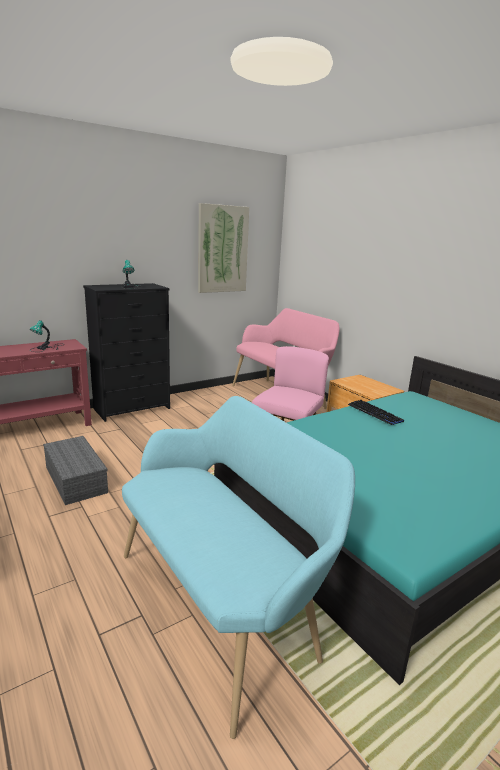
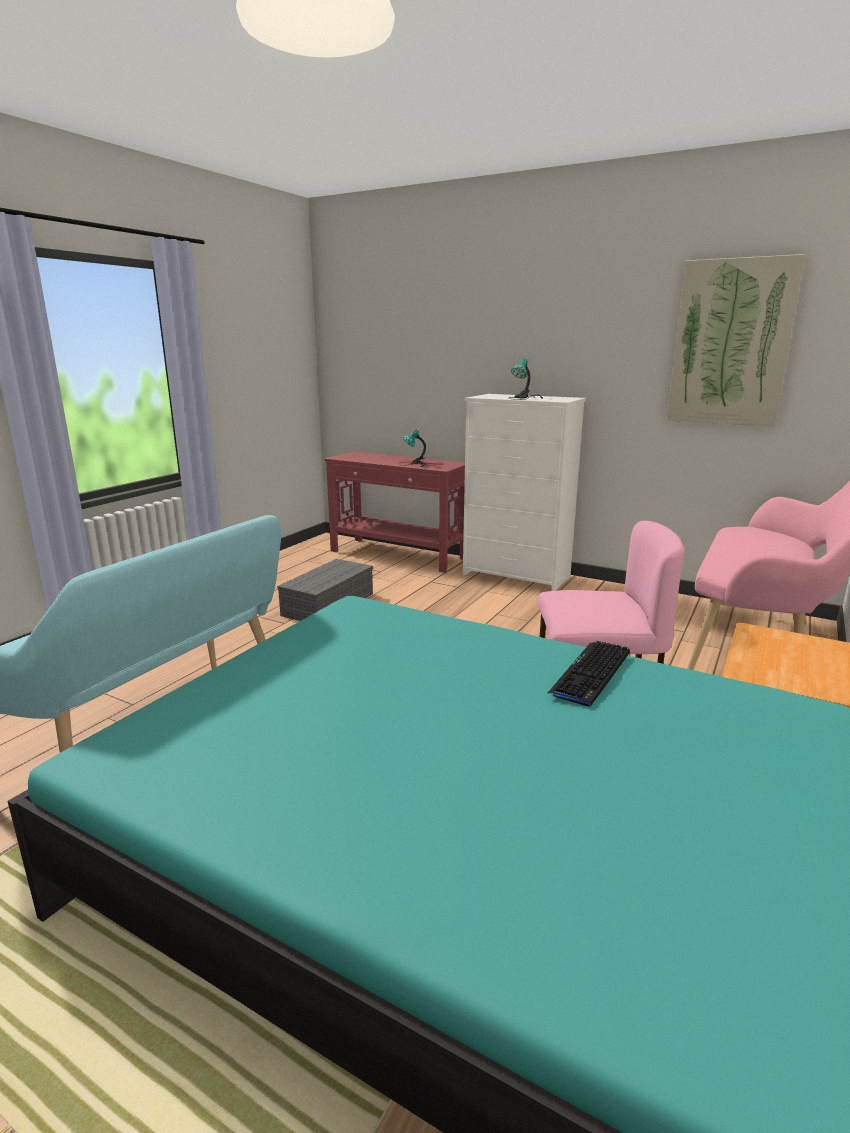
camera: 65 degrees right, 0 degrees up
black dresser [83,283,170,422] -> white dresser [463,394,586,591]

